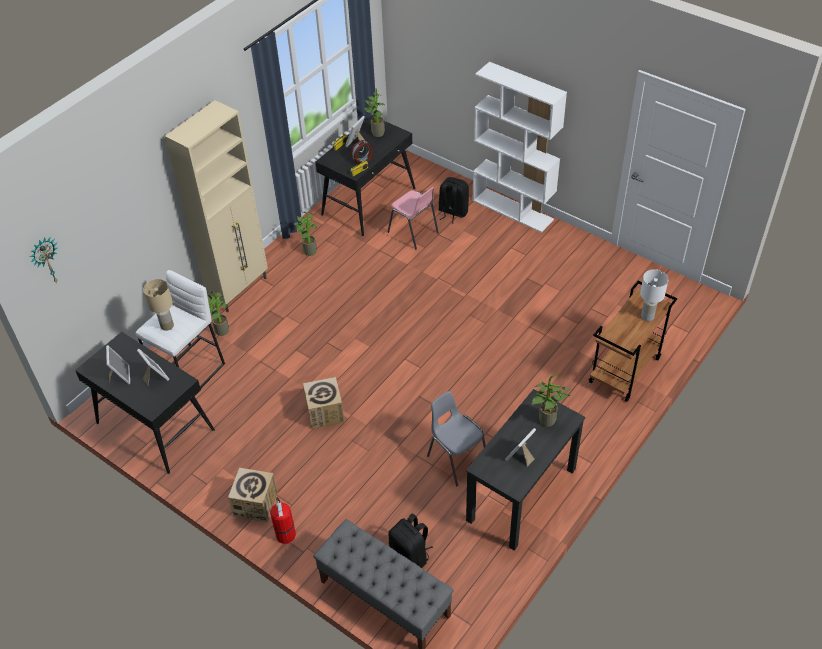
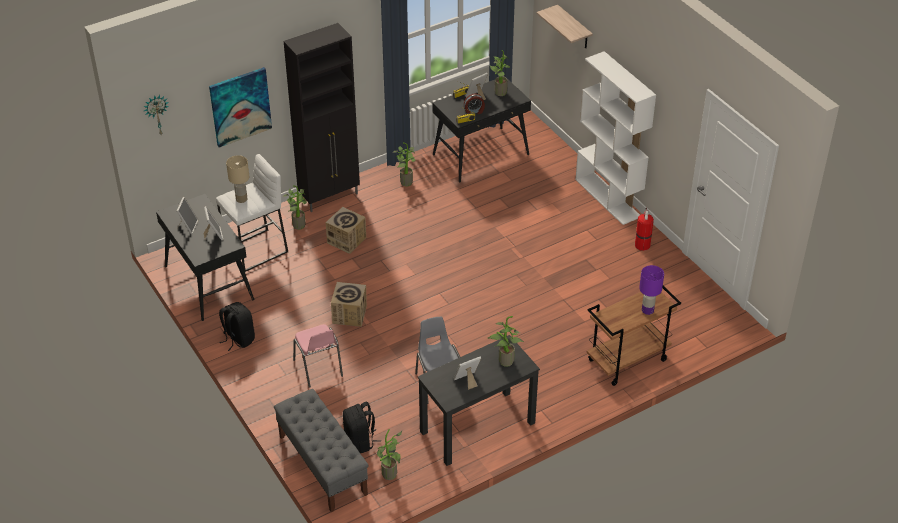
camera: 20 degrees right, 5 degrees down
beige cabinet [165,100,268,313] -> black cabinet [284,23,360,212]
cardboard box [228,468,278,522] -> cardboard box moved to [325,207,366,254]
fire extinguisher [270,497,296,544] -> fire extinguisher moved to [635,208,654,251]
pink chair [387,187,439,250] -> pink chair moved to [293,324,343,388]
black backpack [438,177,469,224] -> black backpack moved to [219,302,255,351]
white table lamp [640,269,668,321] -> purple table lamp [639,265,664,315]
none -> picture [209,67,272,147]
none -> potted plant [377,429,402,480]
none -> shelf [536,5,593,48]

